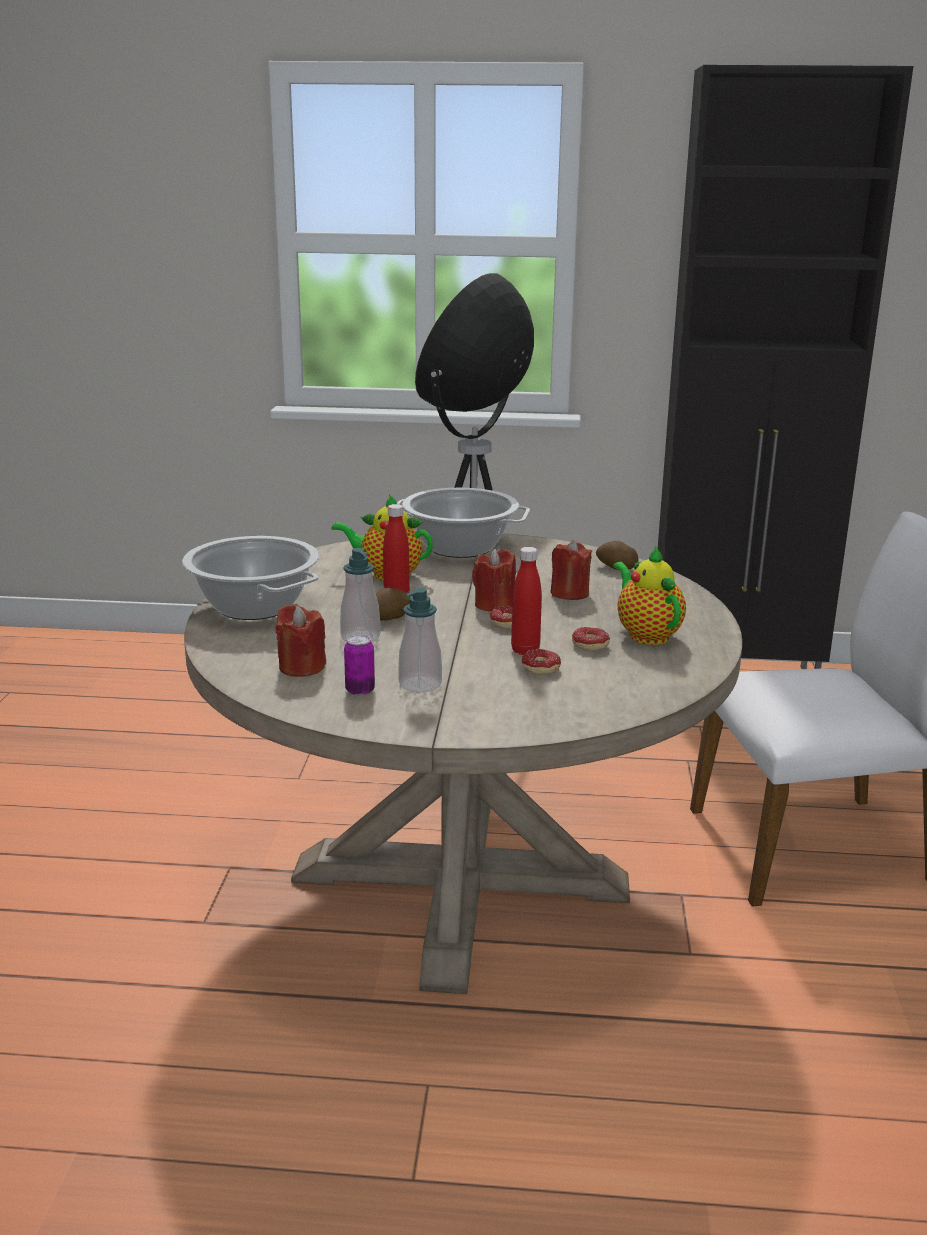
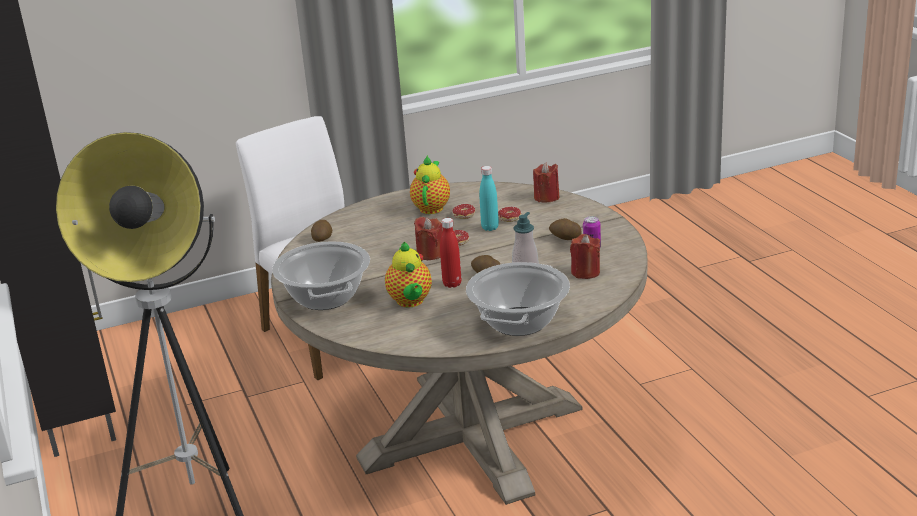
camera: 115 degrees left, 5 degrees up
soap dispenser [398,588,442,693] -> potato [549,218,582,240]
red bottle [511,547,542,655] -> turquoise bottle [479,166,499,231]
red candle [550,540,592,600] -> red candle moved to [533,163,560,202]
teapot [613,545,686,645] -> teapot turned 150 degrees clockwise [410,155,450,214]

